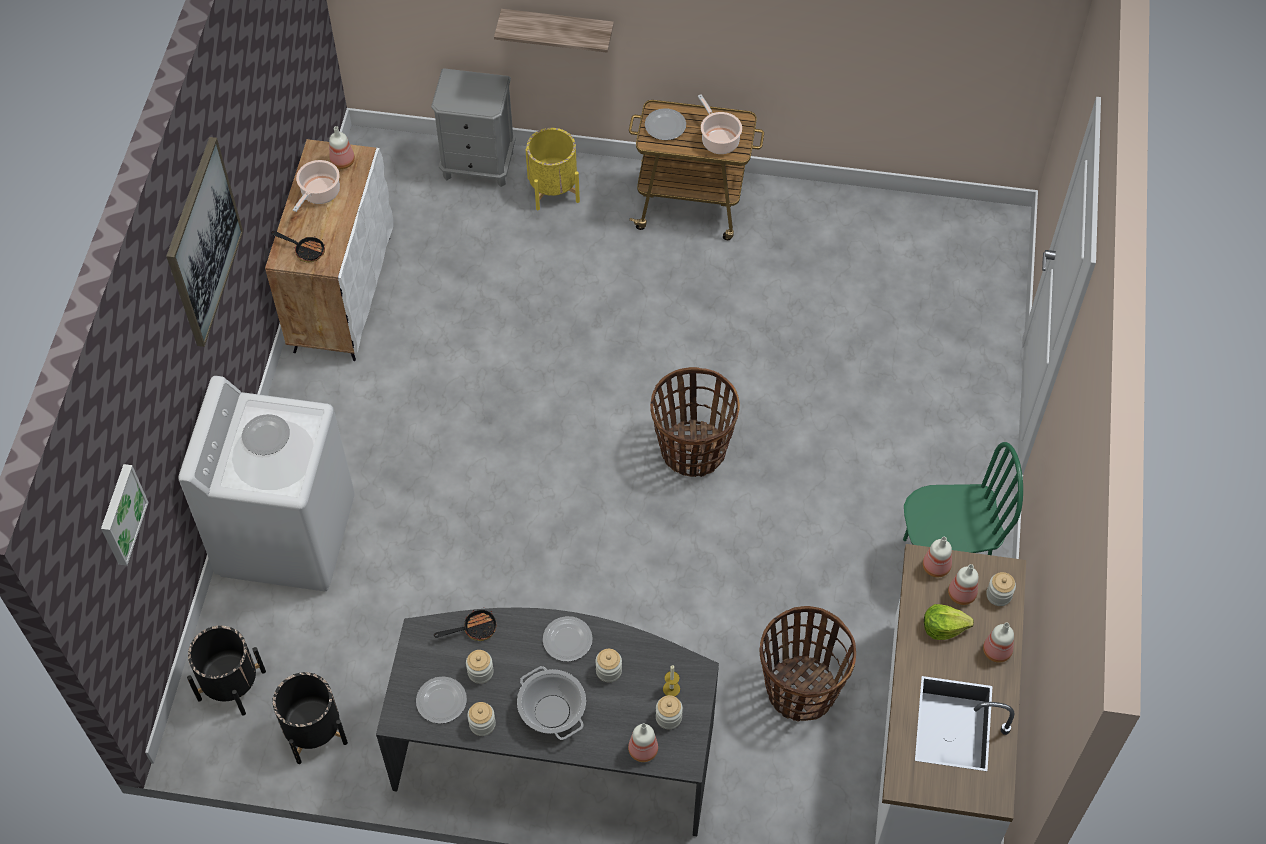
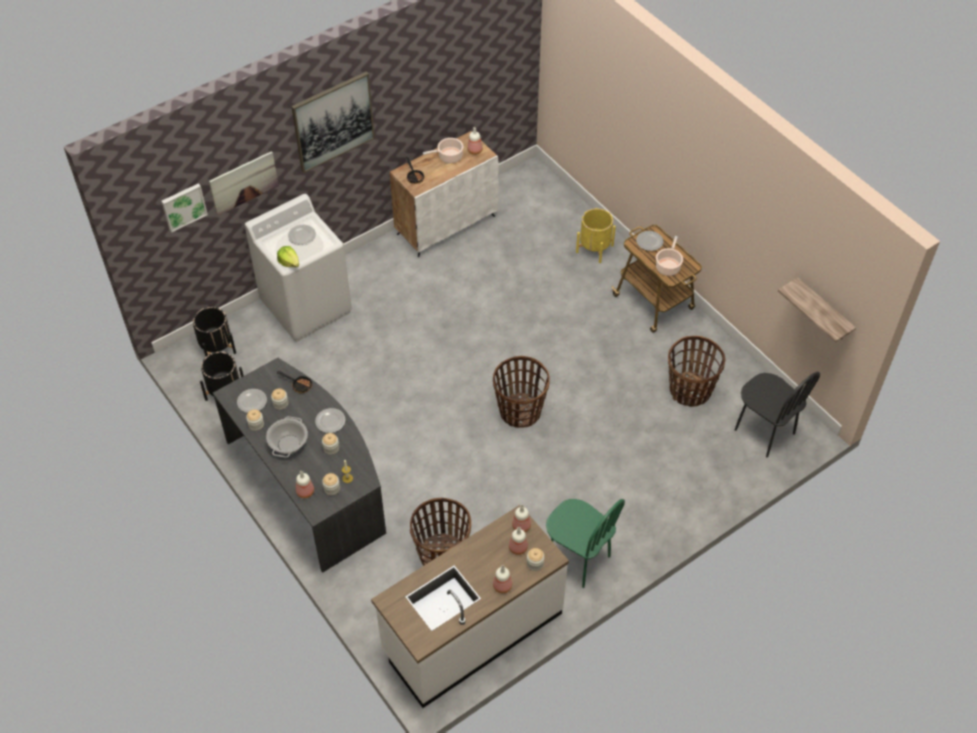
camera: 45 degrees right, 5 degrees down
grey nightstand [431,68,516,187] -> none
shelf [494,9,614,53] -> shelf moved to [778,277,856,342]
lettuce [924,604,974,640] -> lettuce moved to [277,246,299,267]
none -> picture [209,151,279,215]
none -> basket [668,336,725,407]
none -> black chair [735,372,820,457]

